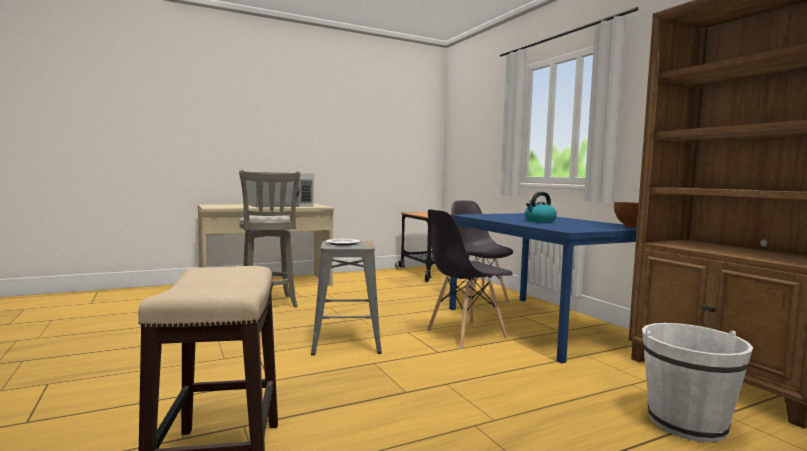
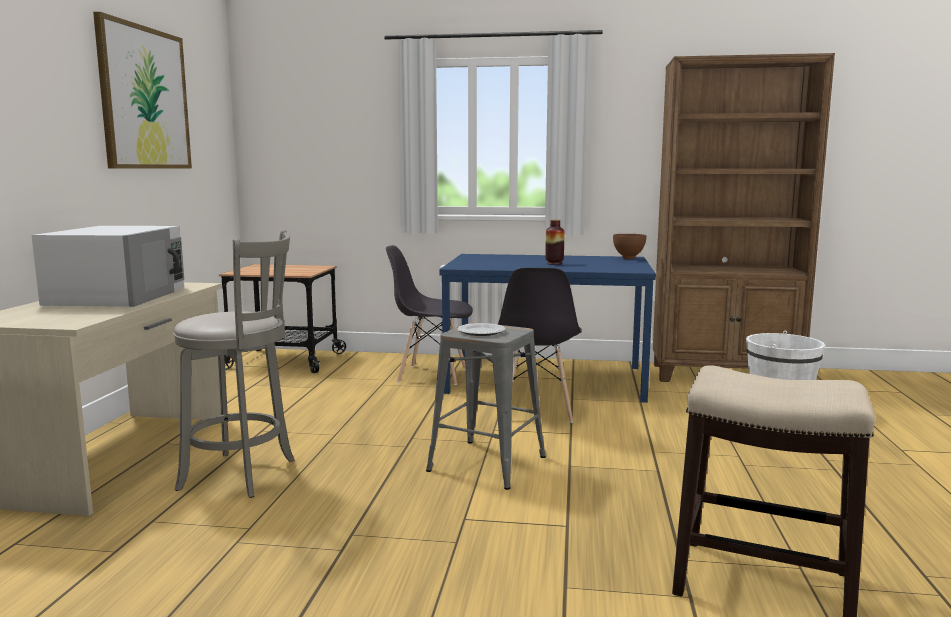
camera: 55 degrees left, 5 degrees up
kettle [524,192,557,223] -> vase [545,220,564,265]
none -> picture [93,12,192,169]

